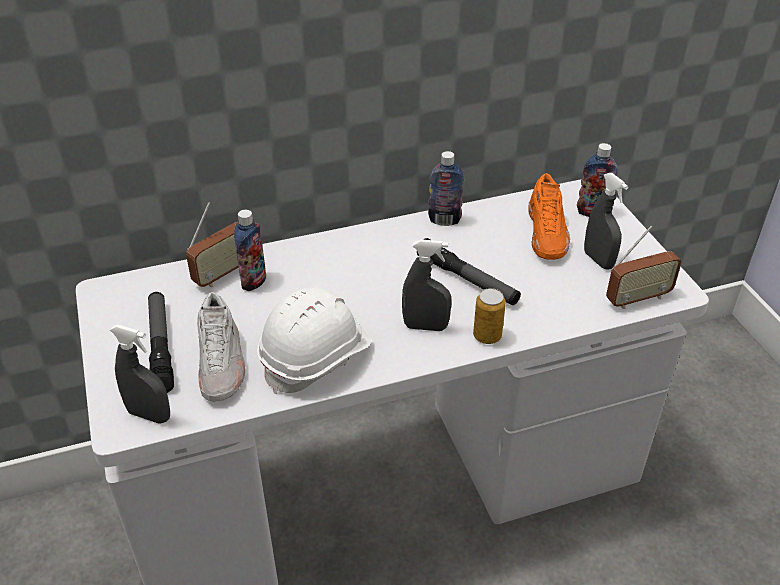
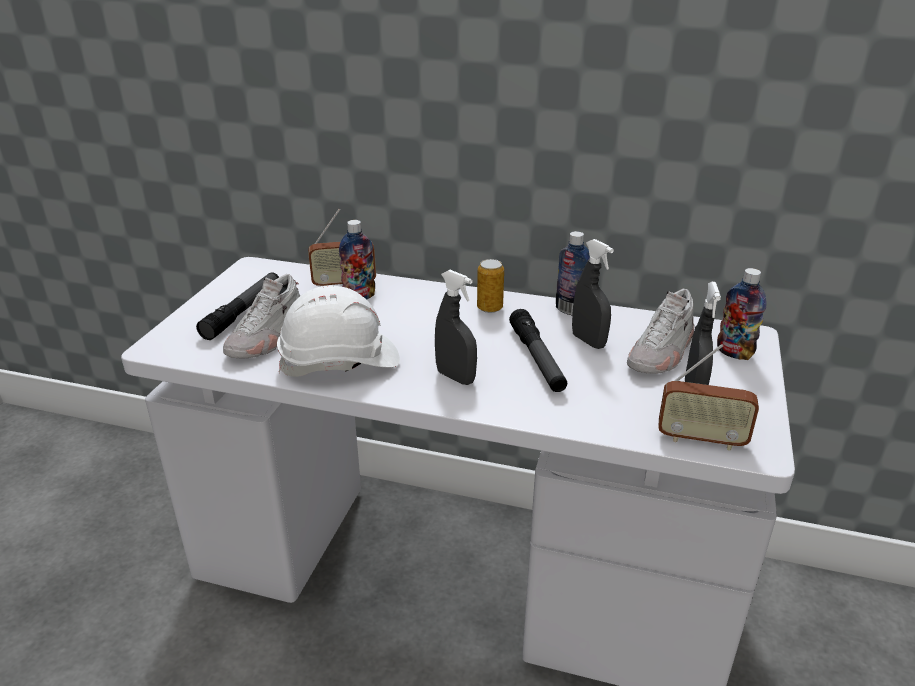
camera: 35 degrees right, 10 degrees down
grey spray bottle [110,325,170,424] -> grey spray bottle moved to [572,239,614,349]
can [473,288,506,344] -> can moved to [477,259,504,313]
orange shoe [528,173,570,260] -> white shoe [627,289,695,374]

